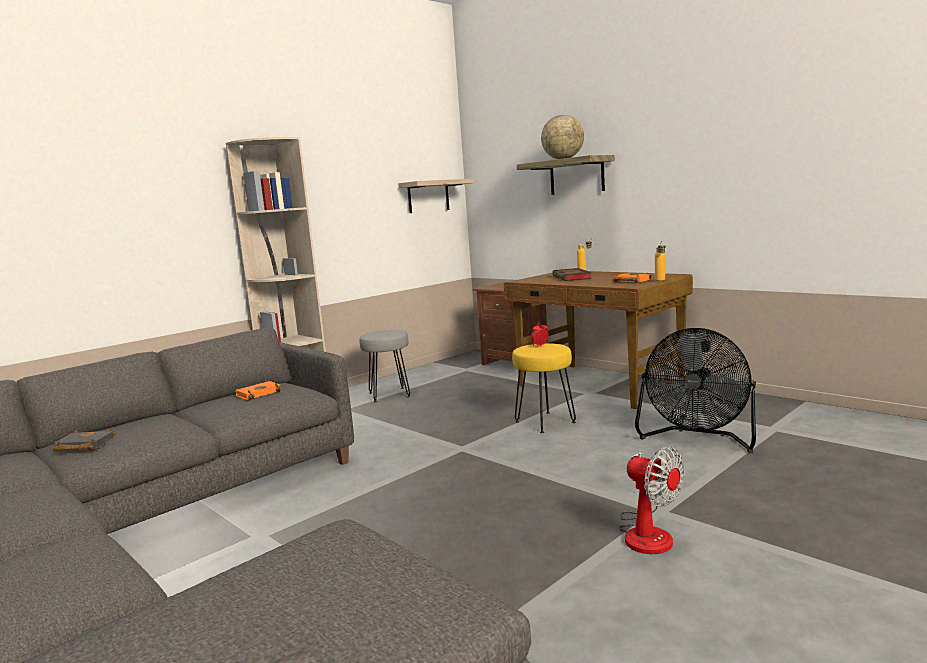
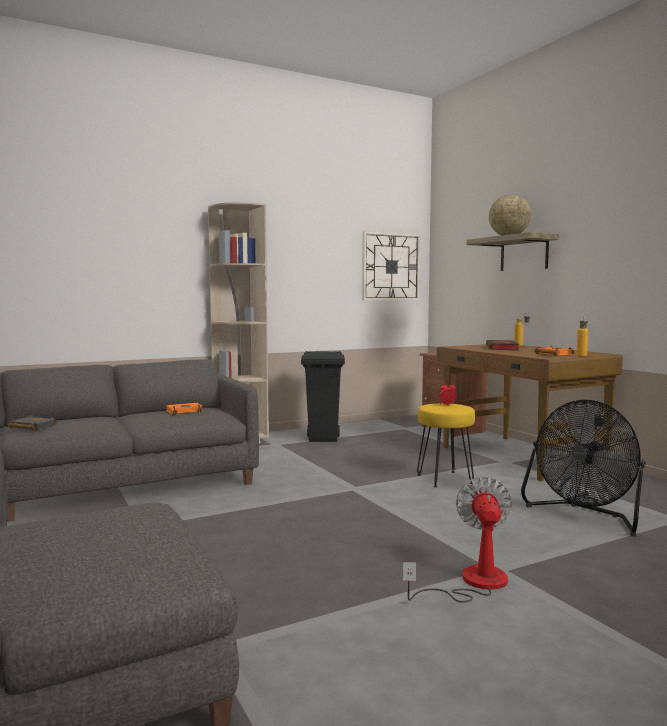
camera: 15 degrees right, 5 degrees down
grey stool [359,330,411,403] -> black trash can [301,351,345,442]
shelf [398,179,474,213] -> wall clock [362,231,420,301]
fan [619,447,684,554] -> fan turned 150 degrees counterclockwise [403,476,512,603]

